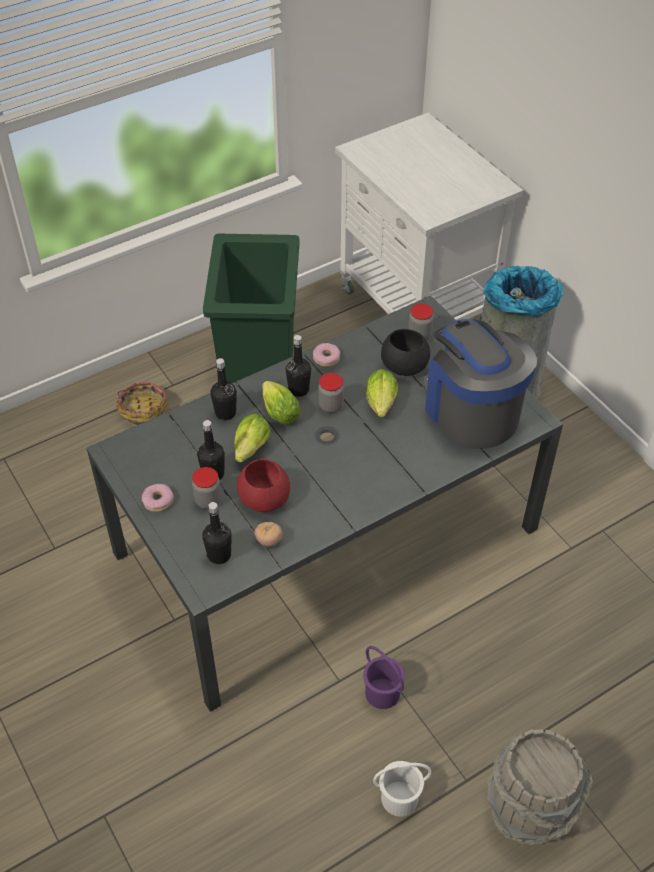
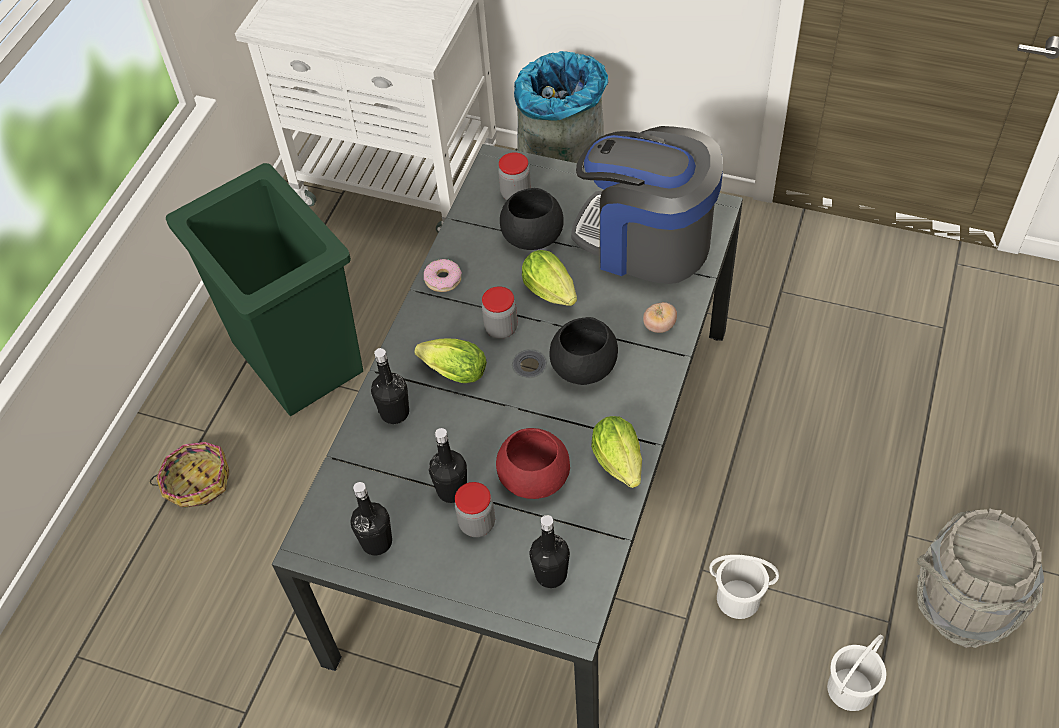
camera: 35 degrees left, 5 degrees up
donut [142,484,174,512] -> none
lettuce [234,414,271,463] -> lettuce moved to [591,416,642,488]
tomato [254,522,283,546] -> tomato moved to [643,302,677,333]
black bottle [286,335,311,397] -> black bottle moved to [350,482,392,555]
purple bucket [363,646,405,709] -> white bucket [709,555,779,619]
none -> black bowl [549,317,618,385]

